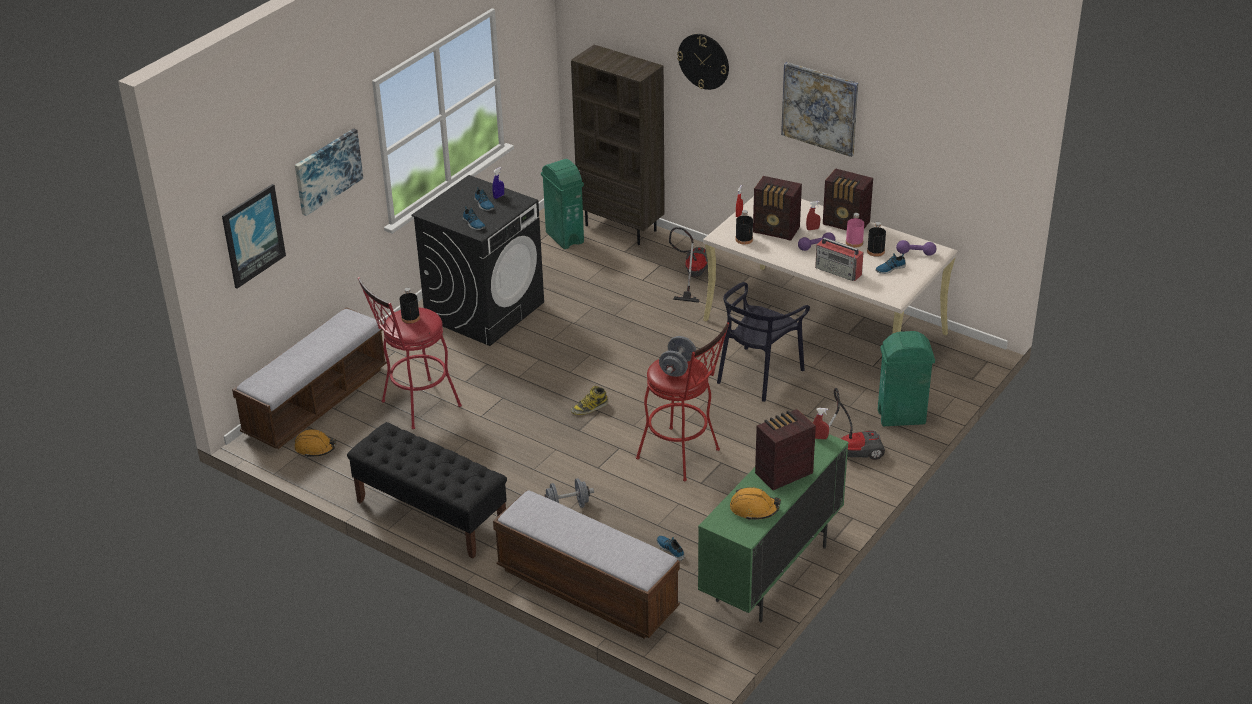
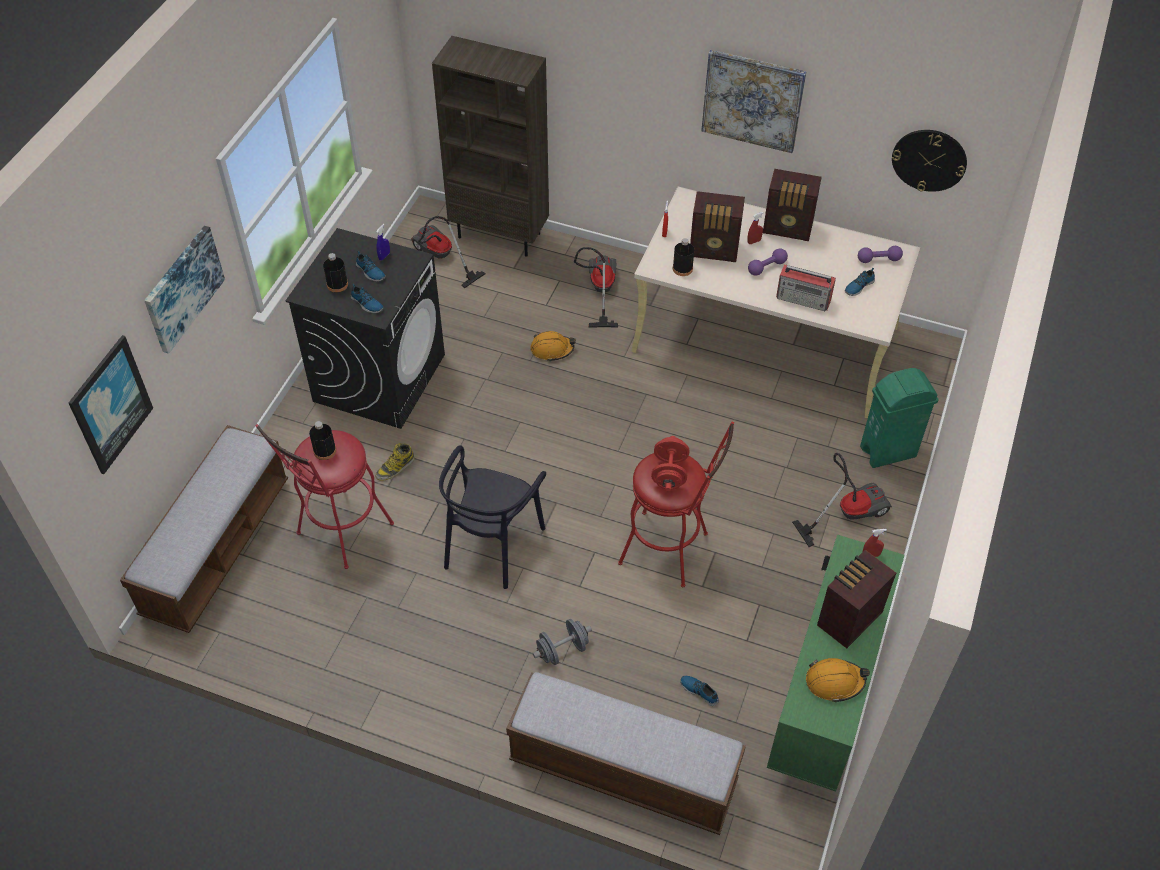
camera: 15 degrees left, 15 degrees up
orange hard hat [294,429,336,457] -> orange hard hat moved to [530,331,576,362]
black bench [347,422,507,559] -> none
green trash can [541,159,584,249] -> vacuum cleaner [411,216,486,288]
boot [571,386,608,415] -> boot moved to [375,443,415,481]
grey dumbbell [659,336,696,377] -> red dumbbell [651,436,689,491]
wall clock [677,34,729,90] -> wall clock moved to [892,130,967,192]
black chair [717,282,810,402] -> black chair moved to [439,445,546,589]
pink bottle [846,213,864,248] -> none
black bottle [867,222,886,257] -> black bottle moved to [323,253,348,292]

